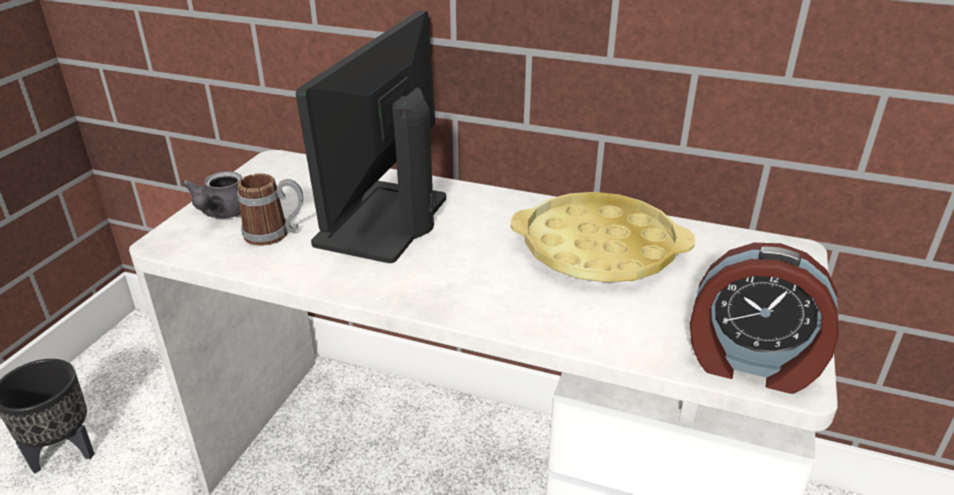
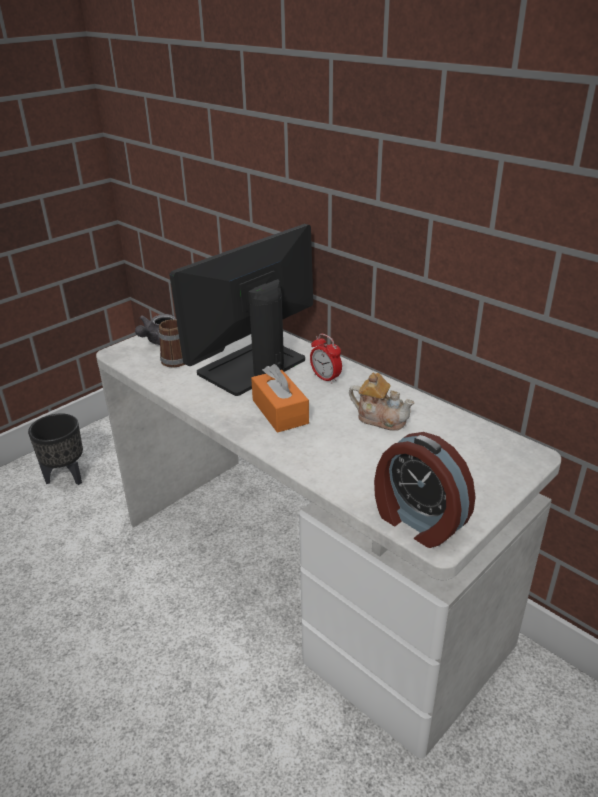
camera: 25 degrees right, 0 degrees up
yellow tray [511,192,695,283] -> teapot [349,373,414,431]
none -> orange tissue box [251,364,309,433]
none -> alarm clock [310,334,342,384]

